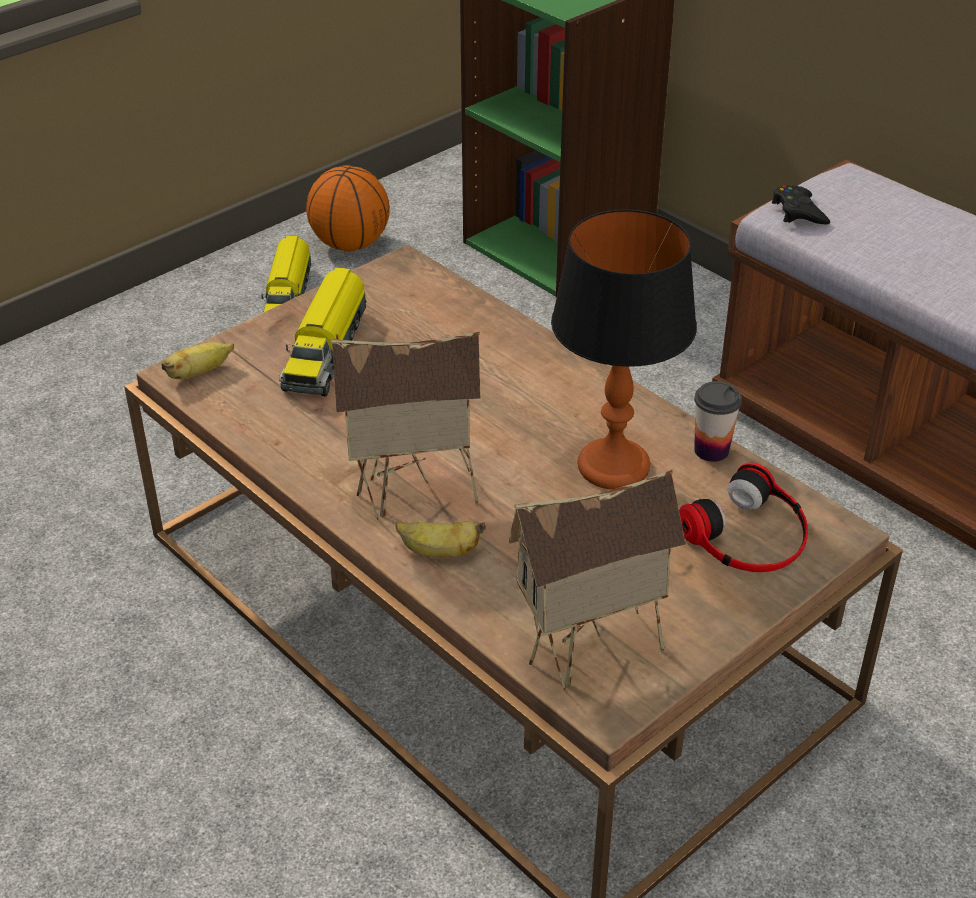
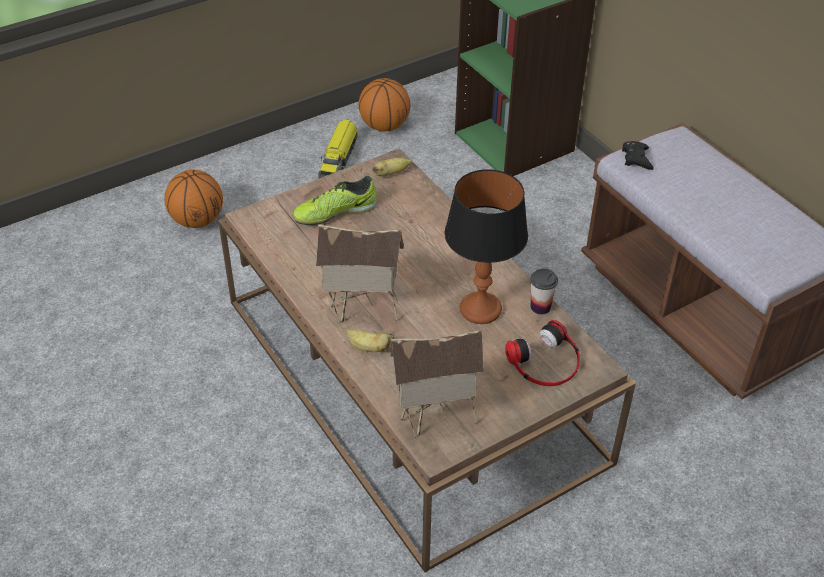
camera: 10 degrees right, 5 degrees up
banana [162,342,234,379] -> banana moved to [372,158,412,177]
toy truck [279,267,367,396] -> shoe [292,175,377,225]
none -> basketball [164,170,223,228]

